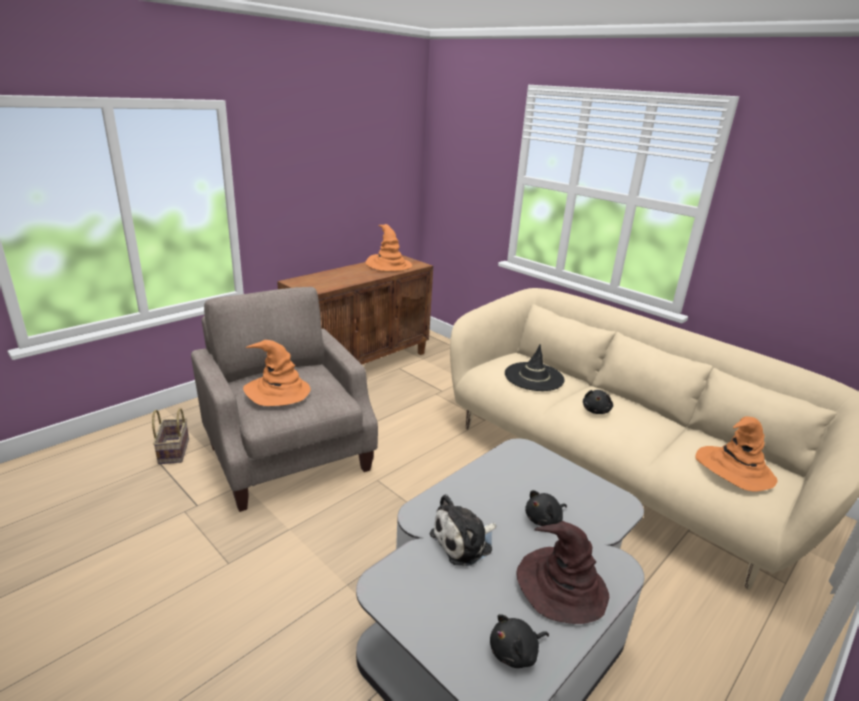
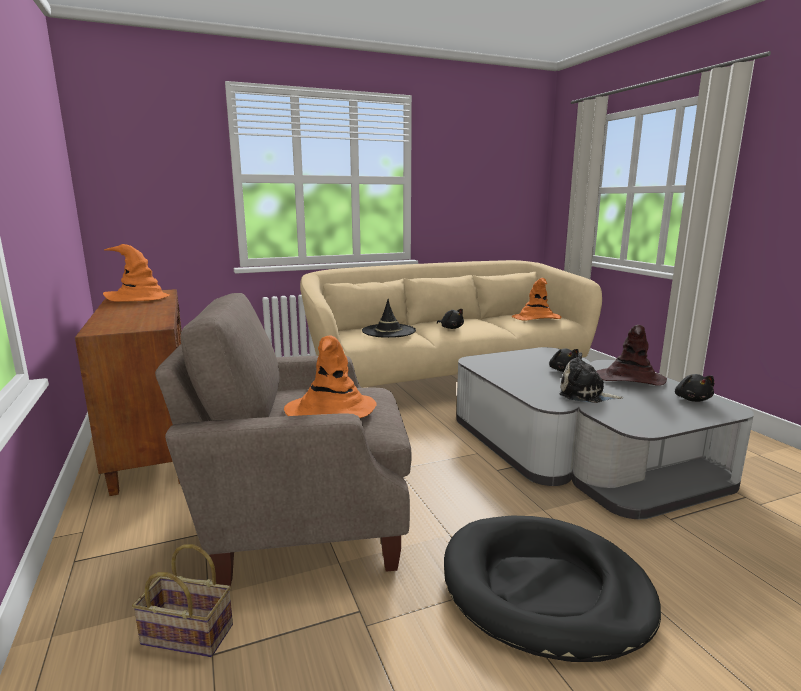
camera: 65 degrees left, 10 degrees down
plush toy [430,494,496,566] -> plush toy turned 120 degrees clockwise [560,352,623,403]
none -> black dog bed [444,516,661,662]

